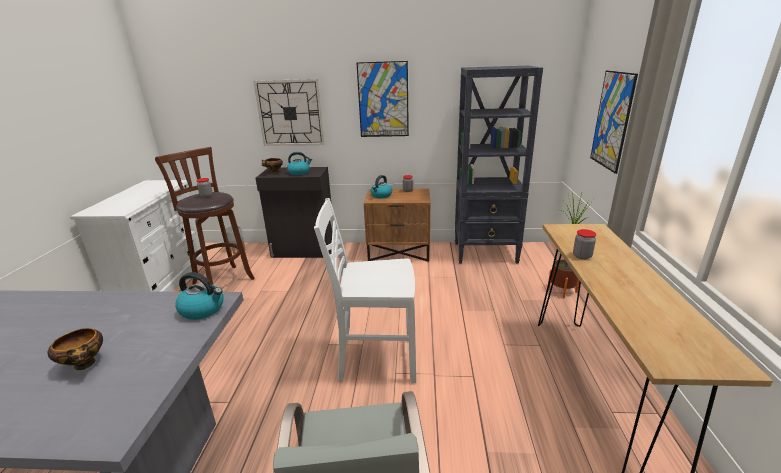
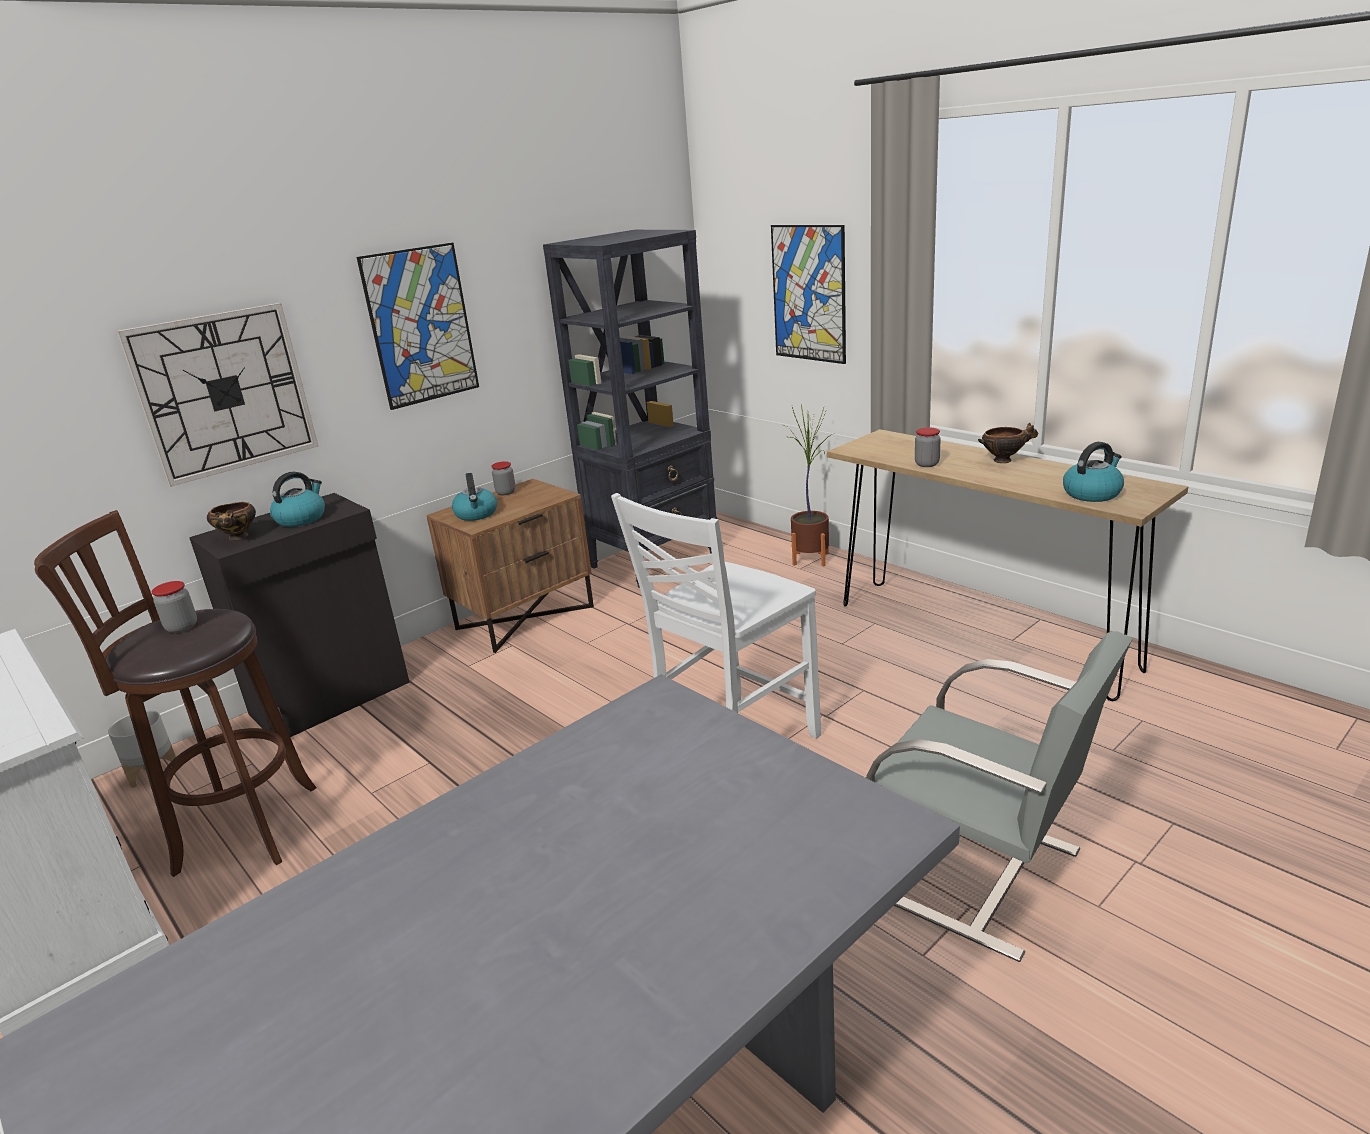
camera: 45 degrees left, 0 degrees up
bowl [48,328,103,370] -> bowl moved to [978,423,1038,463]
kettle [175,272,224,320] -> kettle moved to [1063,442,1124,502]

